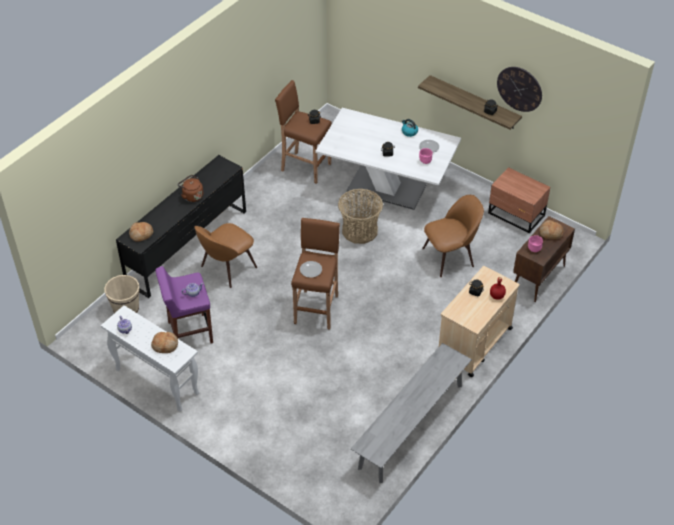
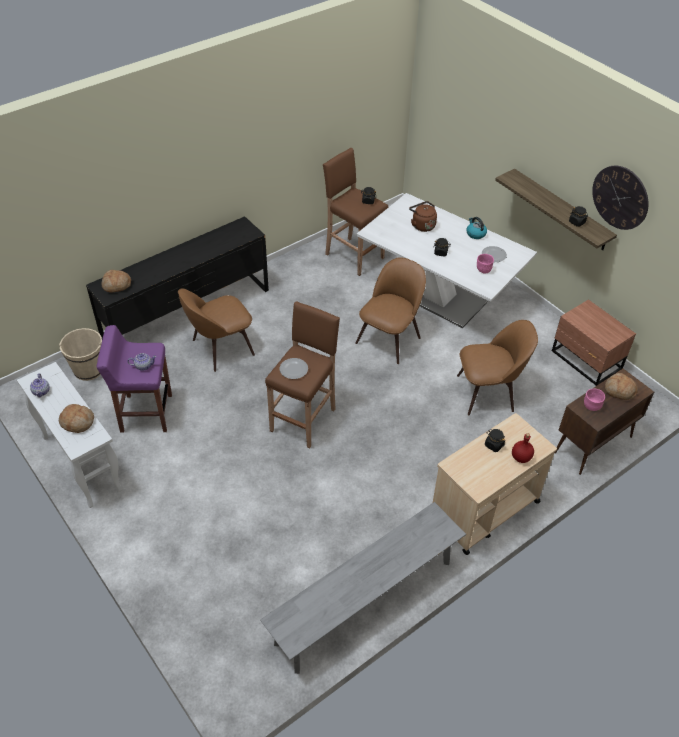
camera: 15 degrees right, 0 degrees up
brown kettle [177,175,203,202] -> brown kettle moved to [409,201,437,232]
basket [338,189,383,244] -> brown chair [355,257,426,364]

